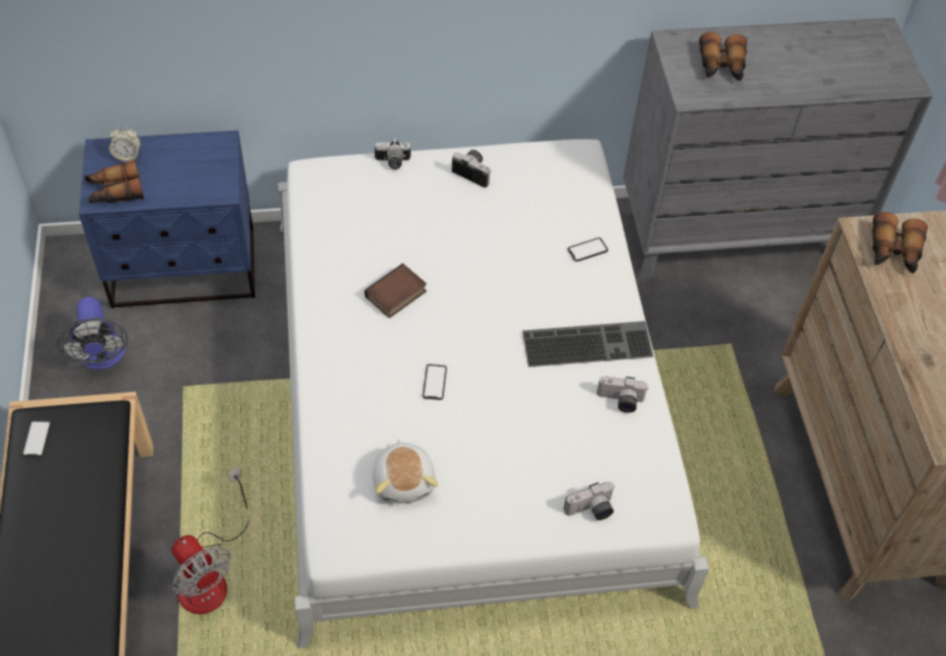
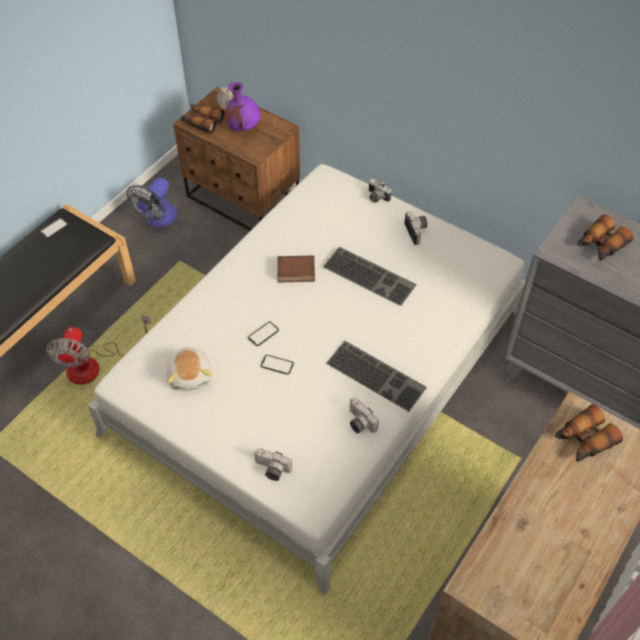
camera: 45 degrees right, 0 degrees up
blue nightstand [79,130,255,308] -> brown nightstand [173,87,300,231]
plush toy [373,439,438,504] -> plush toy turned 45 degrees counterclockwise [167,347,212,391]
phone [568,238,608,262] -> phone moved to [261,355,294,375]
none -> purple vase [225,82,261,131]
none -> keyboard [323,247,417,306]

